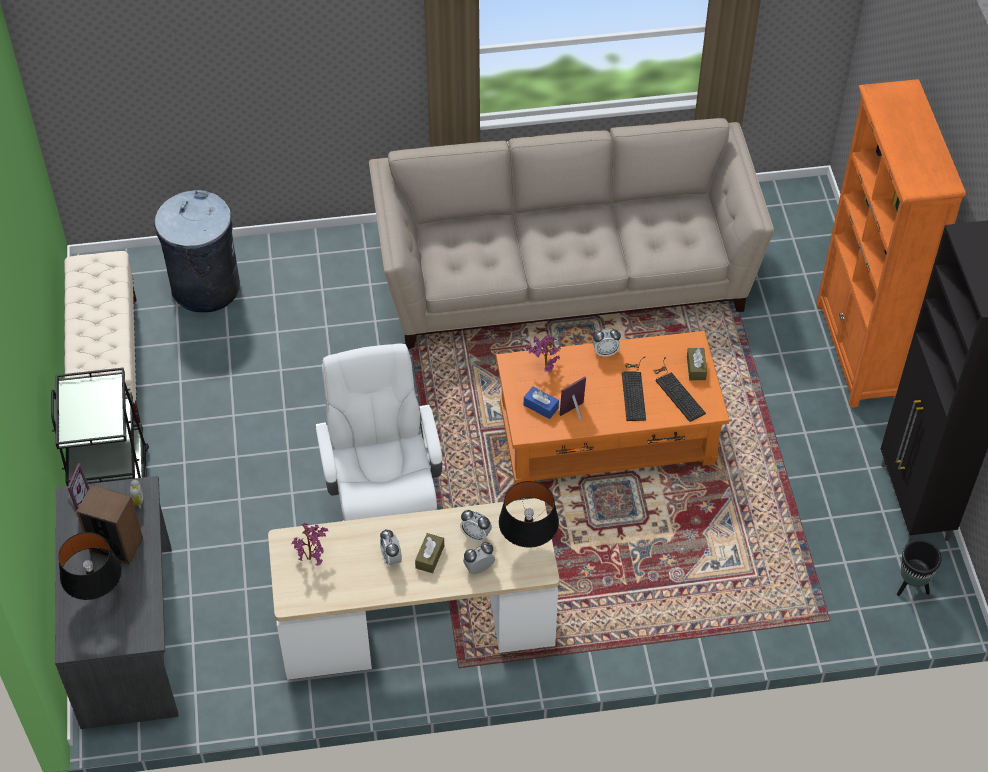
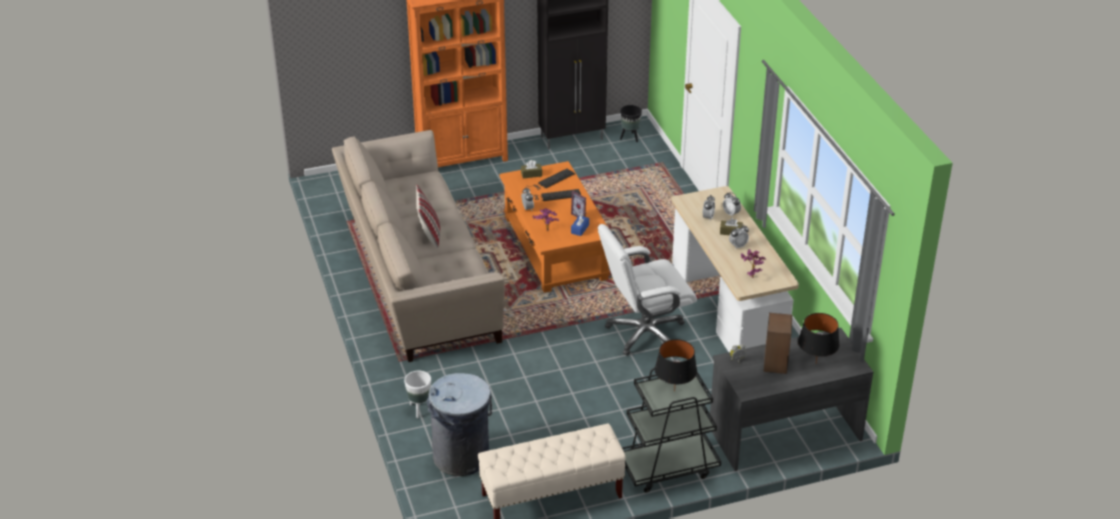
camera: 100 degrees left, 15 degrees down
picture frame [68,463,89,511] -> none
black table lamp [499,481,559,548] -> black table lamp moved to [655,339,697,391]
none -> white planter [404,371,431,418]
none -> pillow [416,185,440,248]

